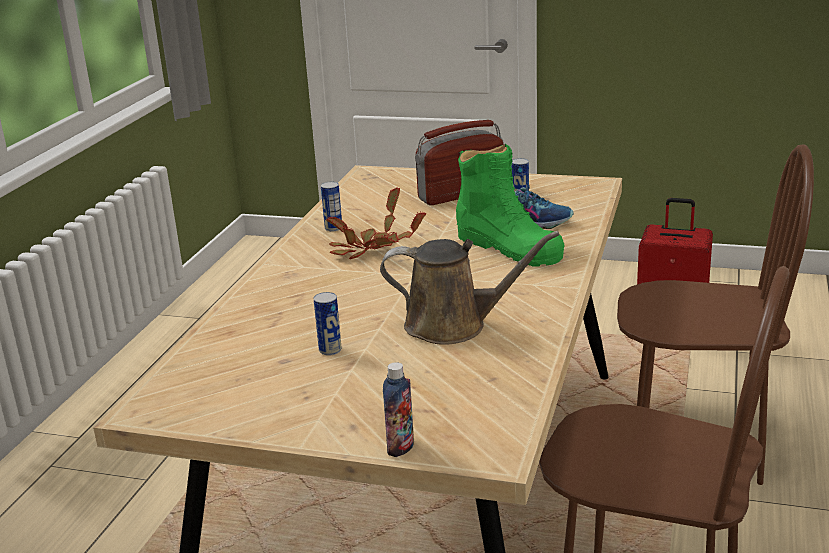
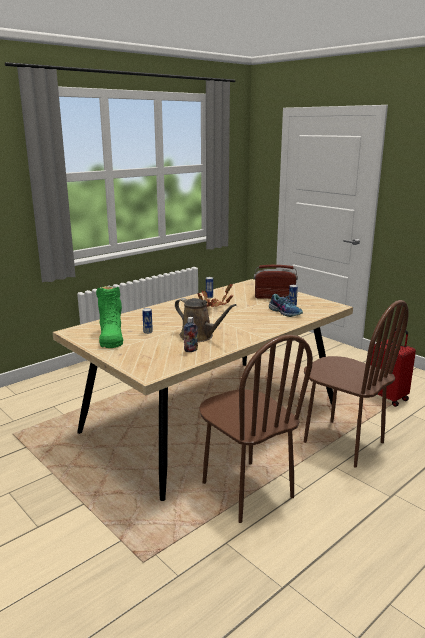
camera: 30 degrees right, 5 degrees down
bottle [383,362,414,457] -> bottle moved to [184,317,198,352]
green boot [456,144,565,266] -> green boot moved to [96,286,124,348]

